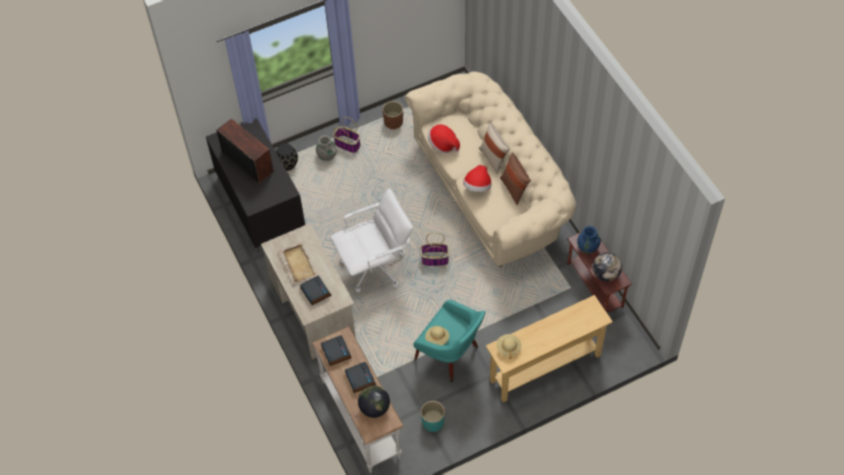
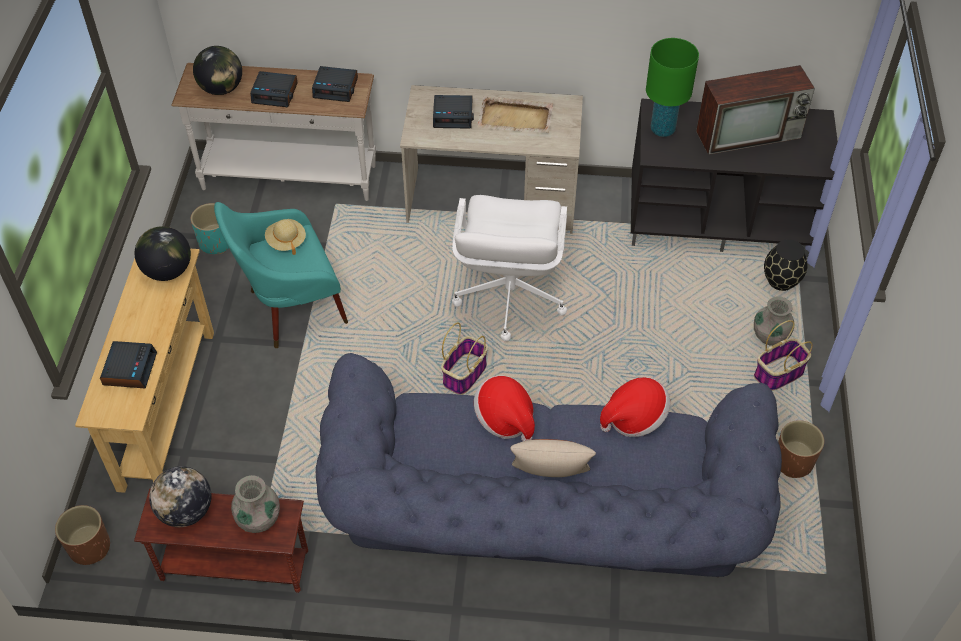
camera: 120 degrees right, 5 degrees down
beige sofa [405,72,576,267] -> blue sofa [316,353,782,577]
beige hat [497,334,521,359] -> globe [135,226,191,281]
brown pillow [500,153,531,205] -> none
blue vase [577,226,601,253] -> grey vase [231,475,280,533]
none -> brown planter [55,505,110,565]
none -> alarm clock [100,341,157,389]
none -> green table lamp [646,38,699,137]

